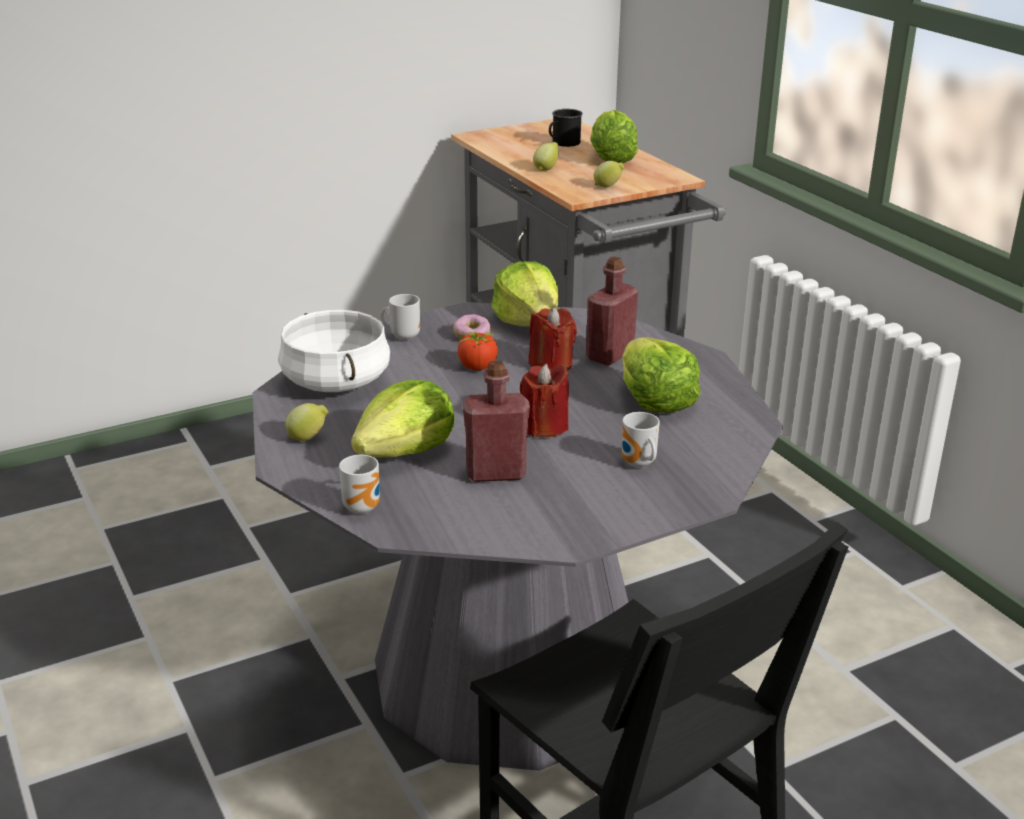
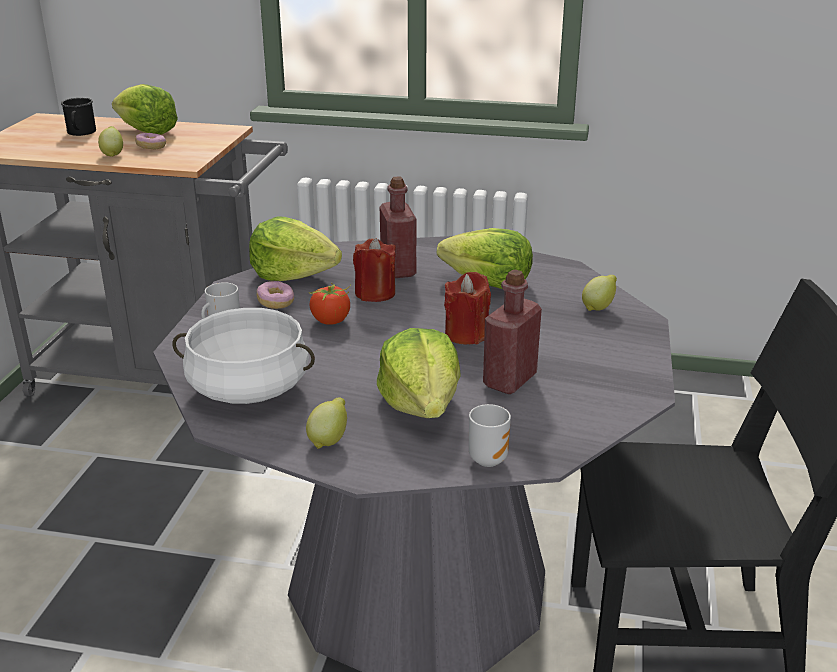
camera: 50 degrees left, 0 degrees up
lemon [594,161,625,188] -> lemon moved to [582,275,617,311]
mug [621,412,660,468] -> none
none -> donut [135,133,166,149]

